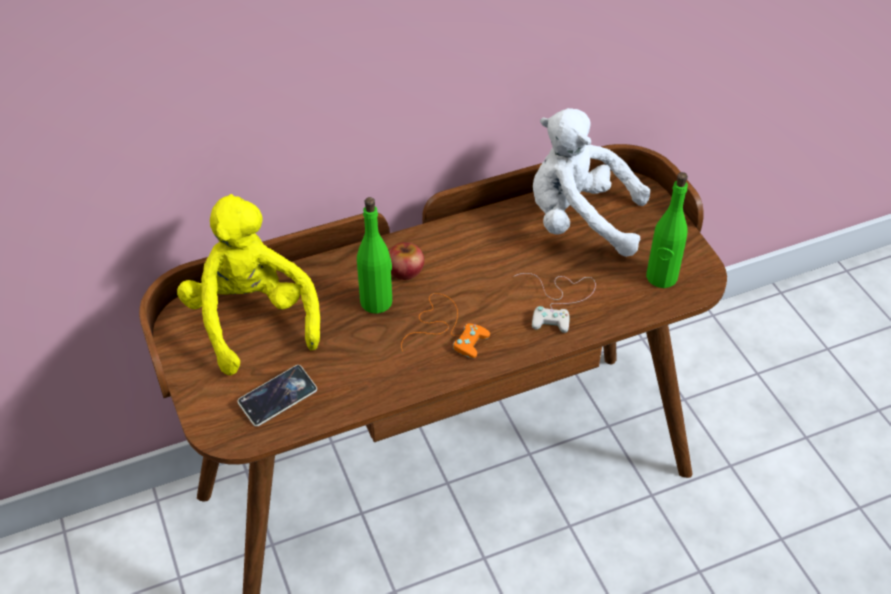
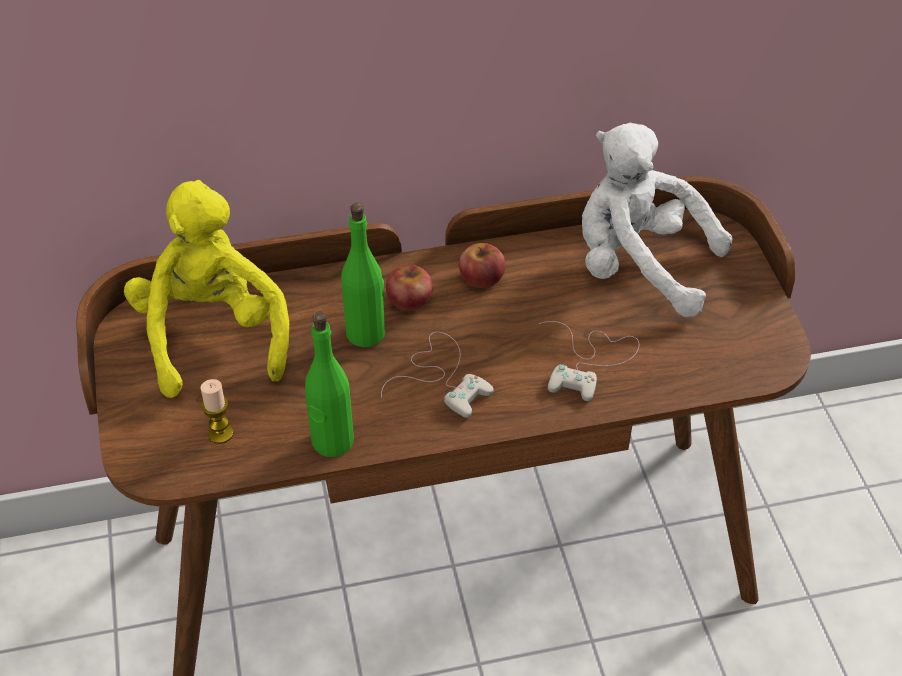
camera: 10 degrees right, 0 degrees up
phone [237,365,317,427] -> candle [200,379,233,444]
orange game controller [401,293,490,359] -> white game controller [381,332,494,418]
green bottle [646,172,688,288] -> green bottle moved to [305,311,354,457]
none -> apple [459,243,506,288]

